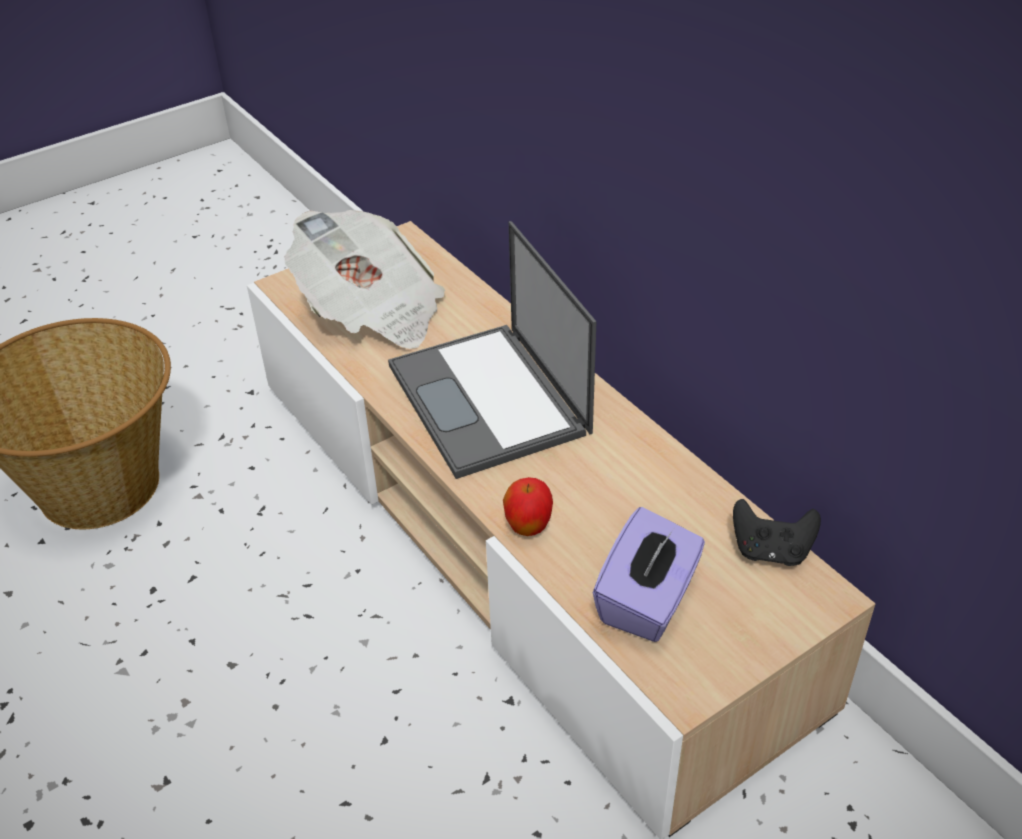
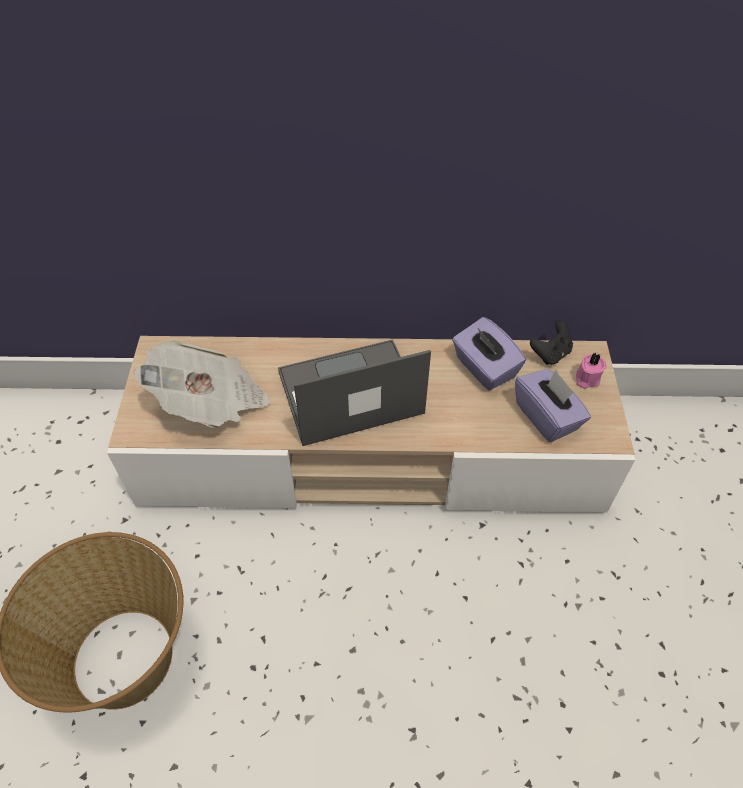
camera: 55 degrees left, 10 degrees up
laptop [388,221,596,479] -> laptop turned 150 degrees clockwise [278,339,431,446]
apple [503,477,553,536] -> none
none -> purple tissue box [452,317,526,390]
none -> pink candle [576,352,606,389]

